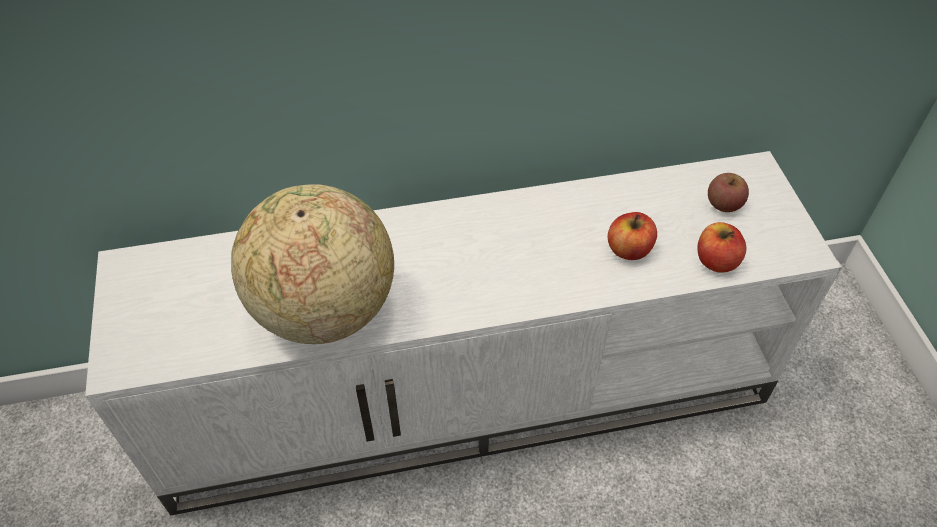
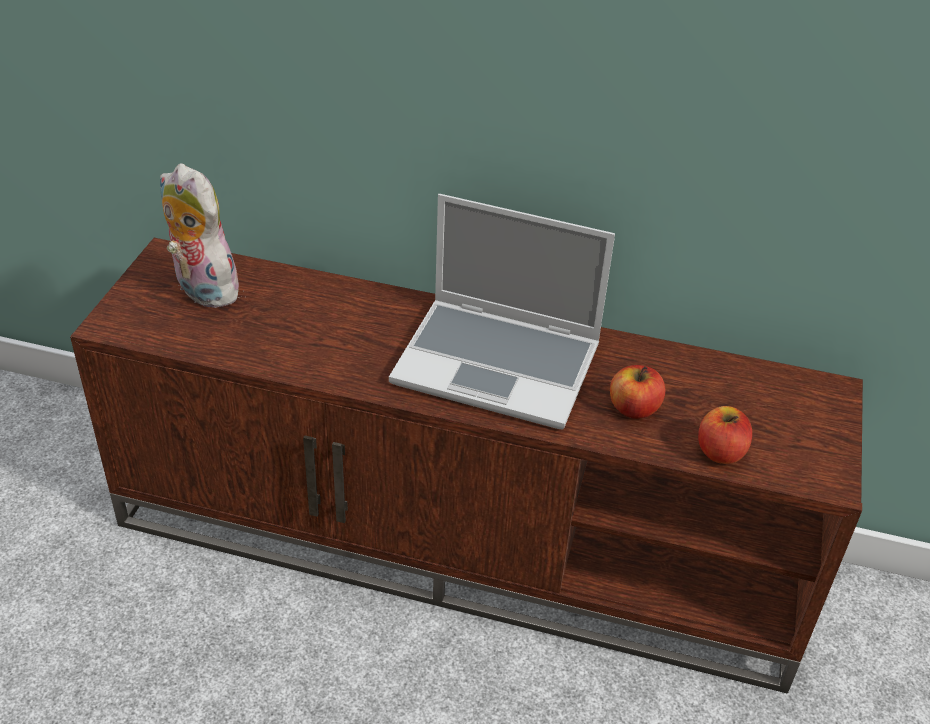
camera: 25 degrees right, 10 degrees down
white tv stand [85,151,842,515] -> brown tv stand [70,238,863,693]
globe [231,184,394,344] -> none
apple [708,173,749,212] -> none
none -> plush toy [160,163,240,308]
none -> laptop [389,194,615,430]

